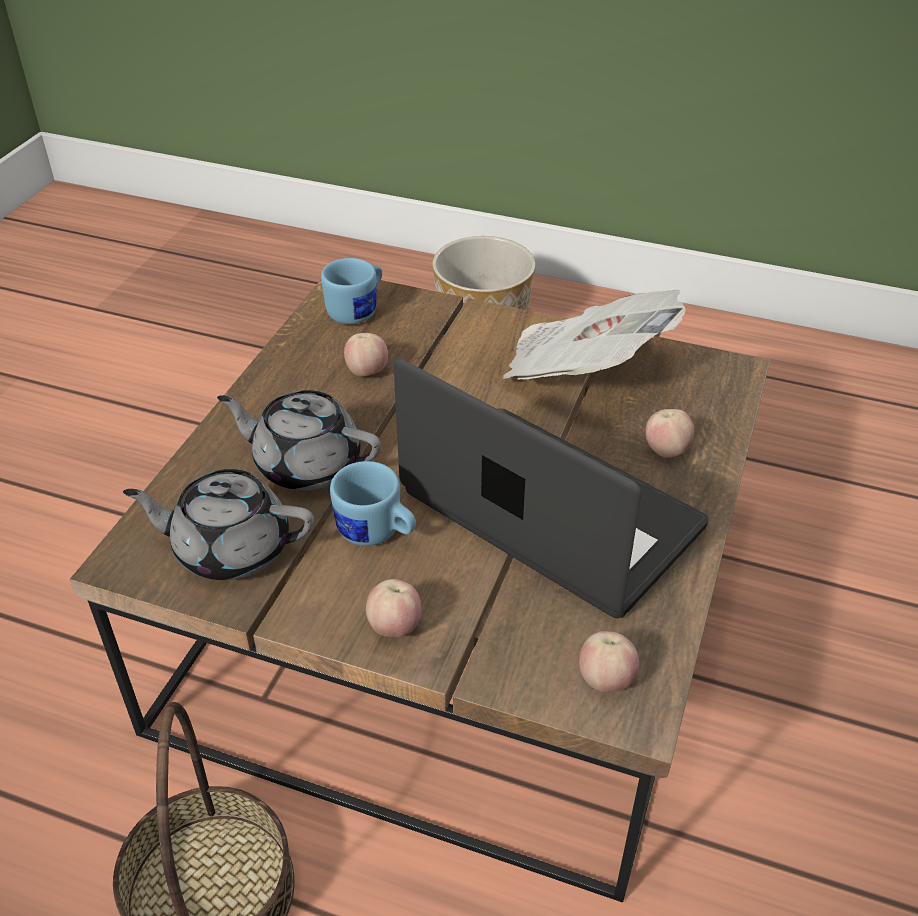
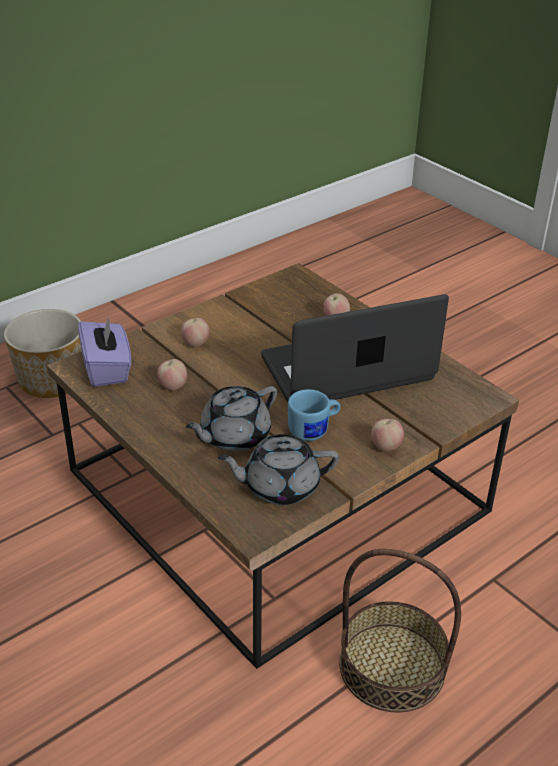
camera: 60 degrees left, 5 degrees down
grey teapot [123,469,314,580] -> grey teapot turned 45 degrees clockwise [218,434,339,505]
blue mug [321,258,382,324] -> purple tissue box [78,316,131,387]
newspaper [502,289,686,380] -> none
apple [579,631,639,693] -> apple moved to [181,318,210,347]

